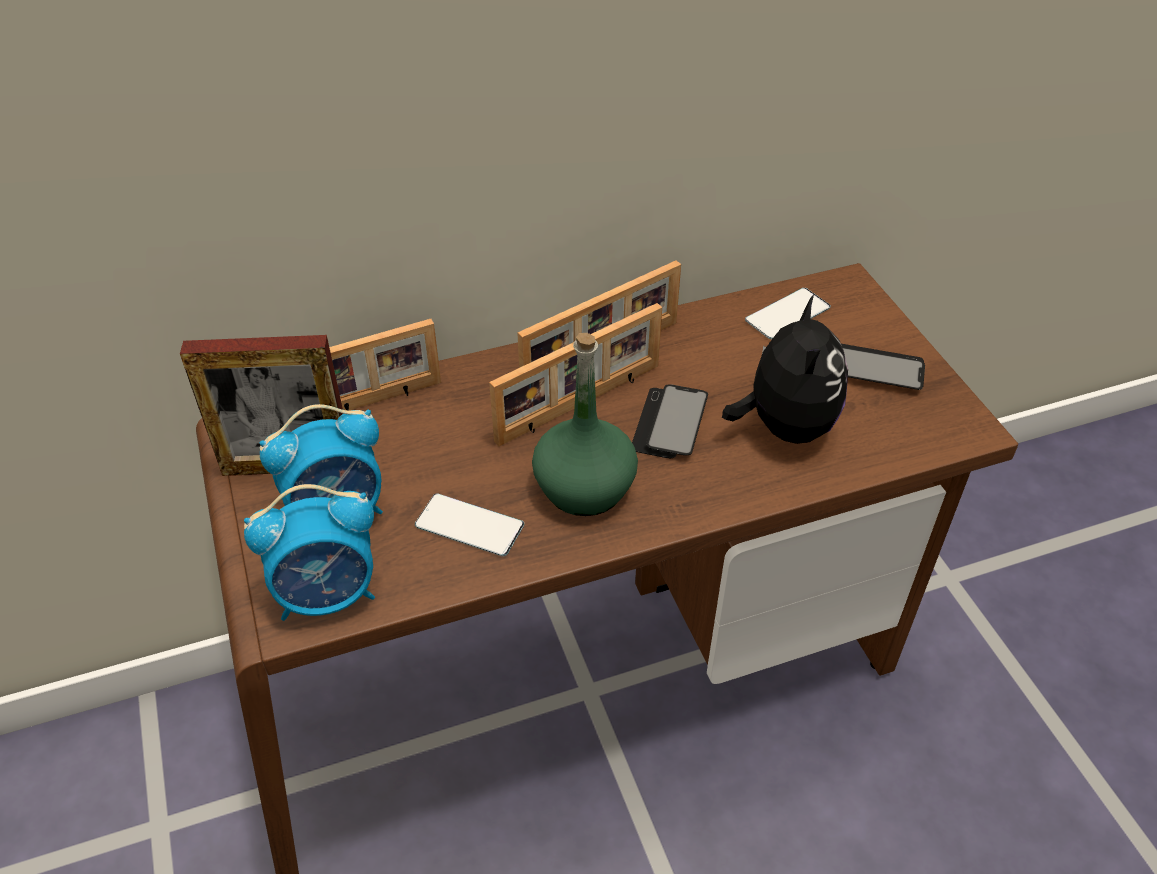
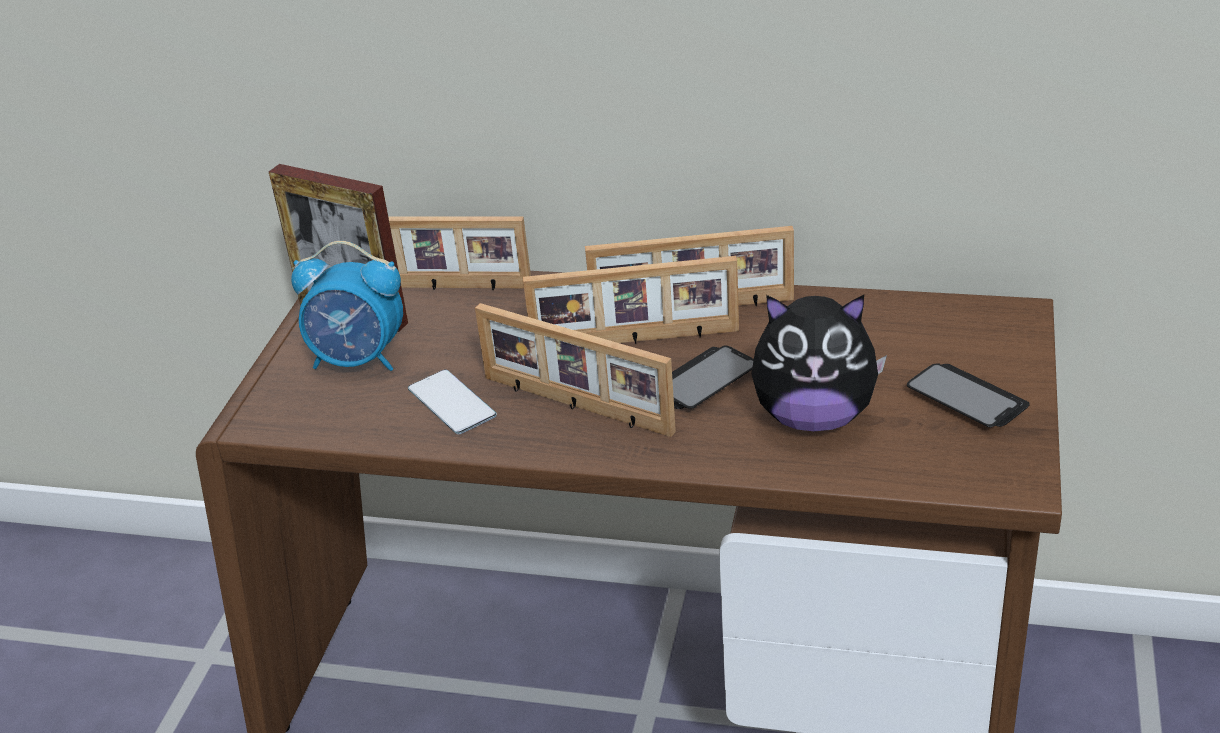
camera: 35 degrees right, 10 degrees down
alarm clock [244,484,375,621] -> none
green bottle [532,333,638,516] -> picture frame [475,303,676,437]
plush toy [722,294,848,444] -> plush toy turned 60 degrees clockwise [751,295,887,431]
phone [745,288,831,339] -> none

